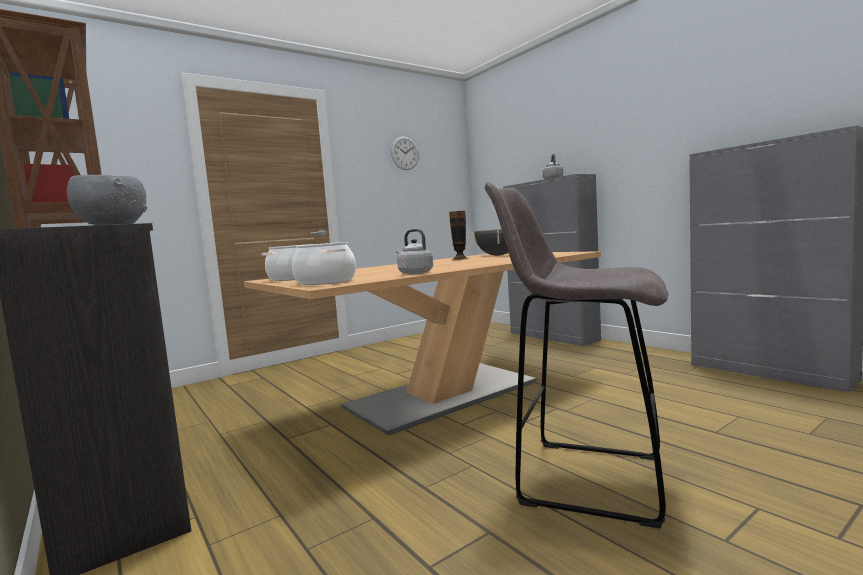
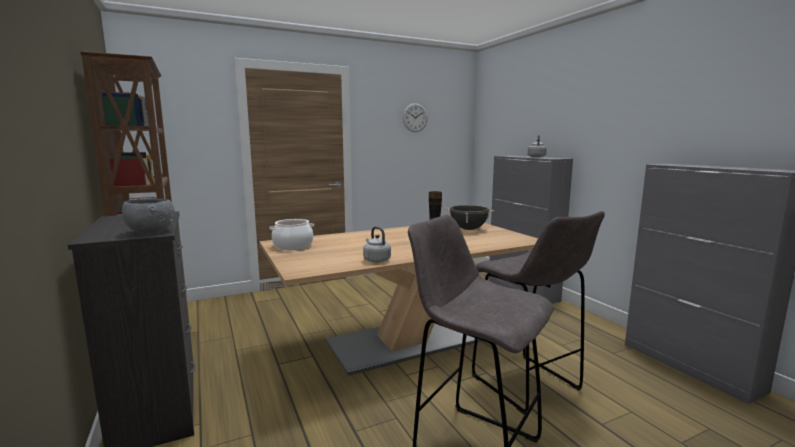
camera: 10 degrees right, 5 degrees up
cooking pot [292,242,356,285] -> none
none -> grey stool [472,211,605,415]

